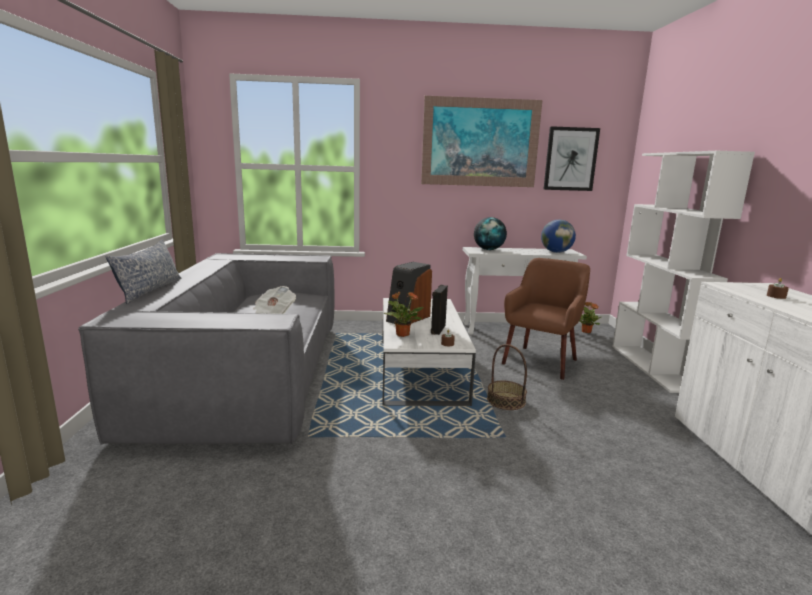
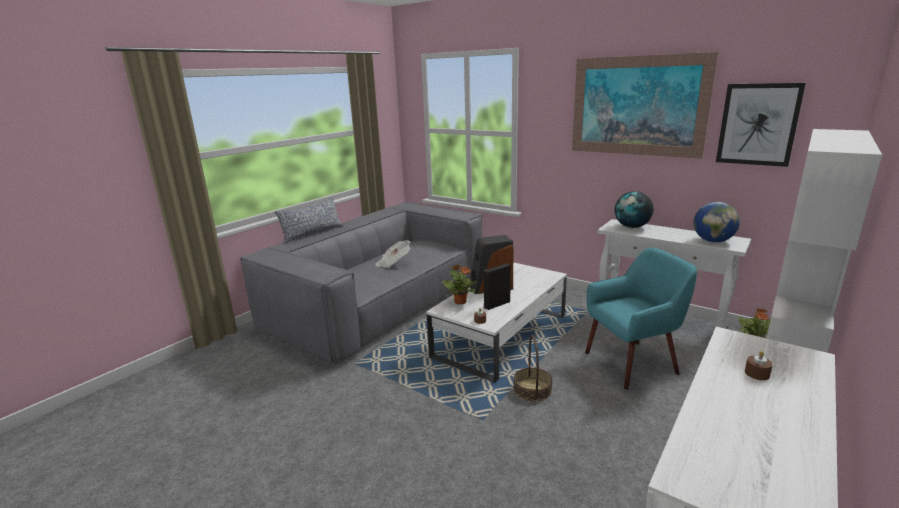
camera: 40 degrees right, 5 degrees up
brown armchair [502,258,590,380] -> turquoise armchair [585,248,697,390]

